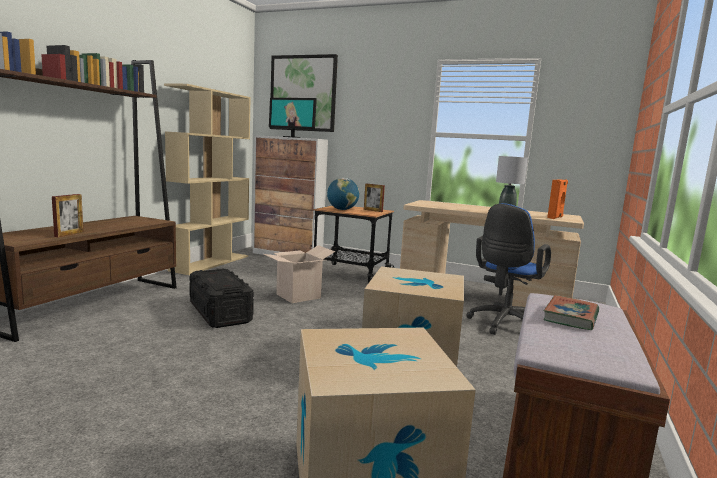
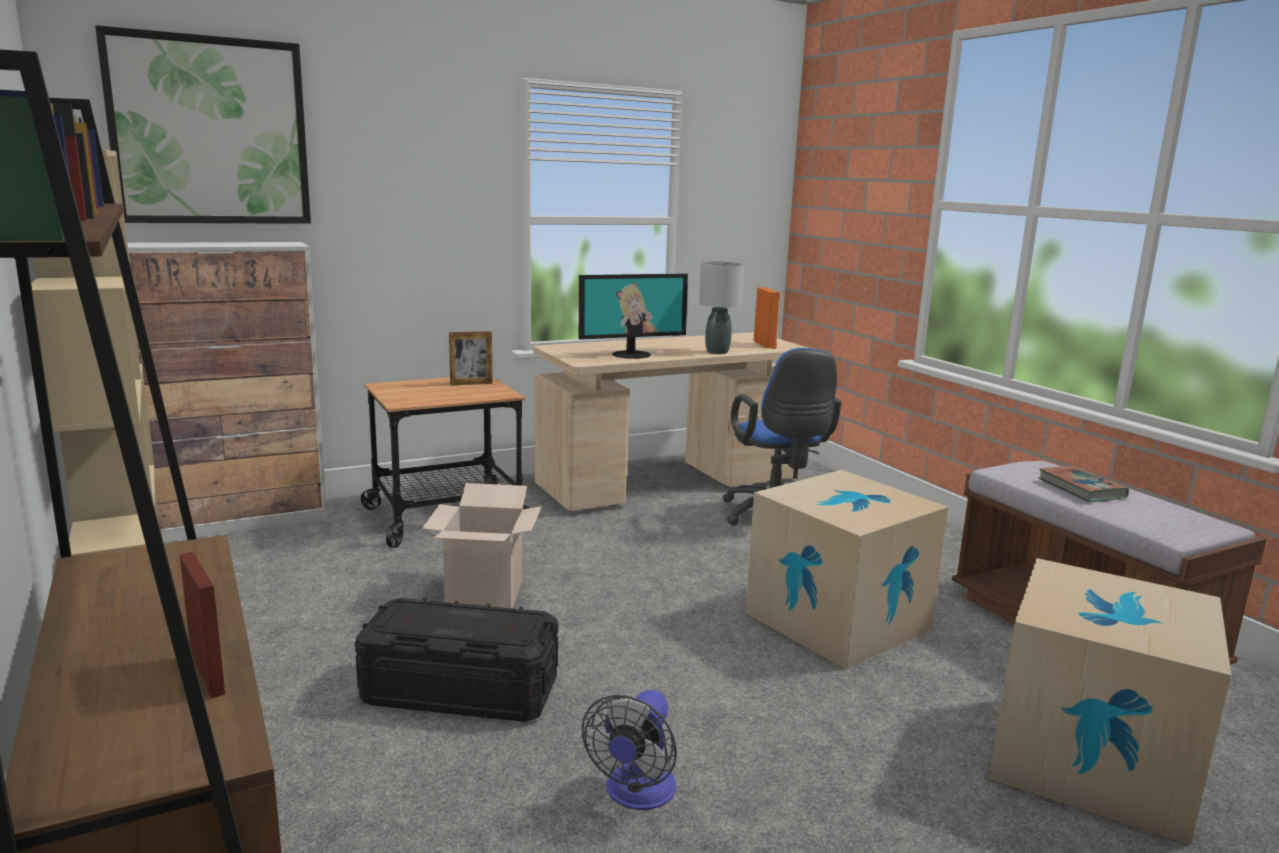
camera: 50 degrees left, 5 degrees up
monitor [269,98,317,138] -> monitor moved to [579,273,688,359]
globe [327,178,359,210] -> none
none -> fan [582,690,677,810]

